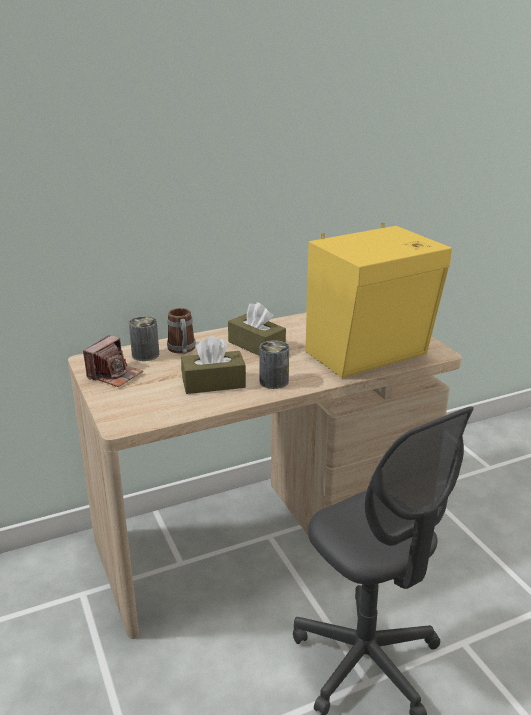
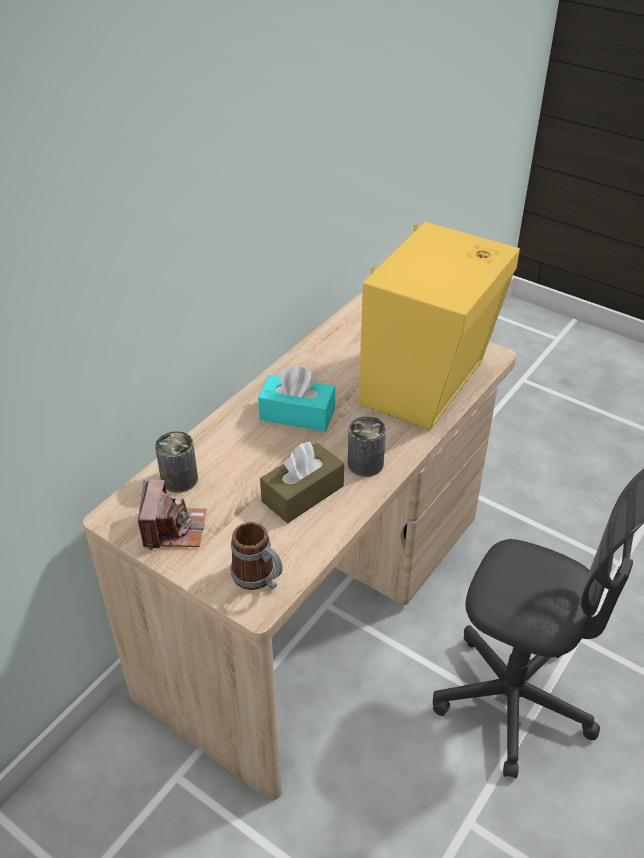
camera: 30 degrees left, 15 degrees up
mug [167,308,196,354] -> mug moved to [231,522,283,590]
brown tissue box [228,302,286,356] -> turquoise tissue box [258,366,335,432]

